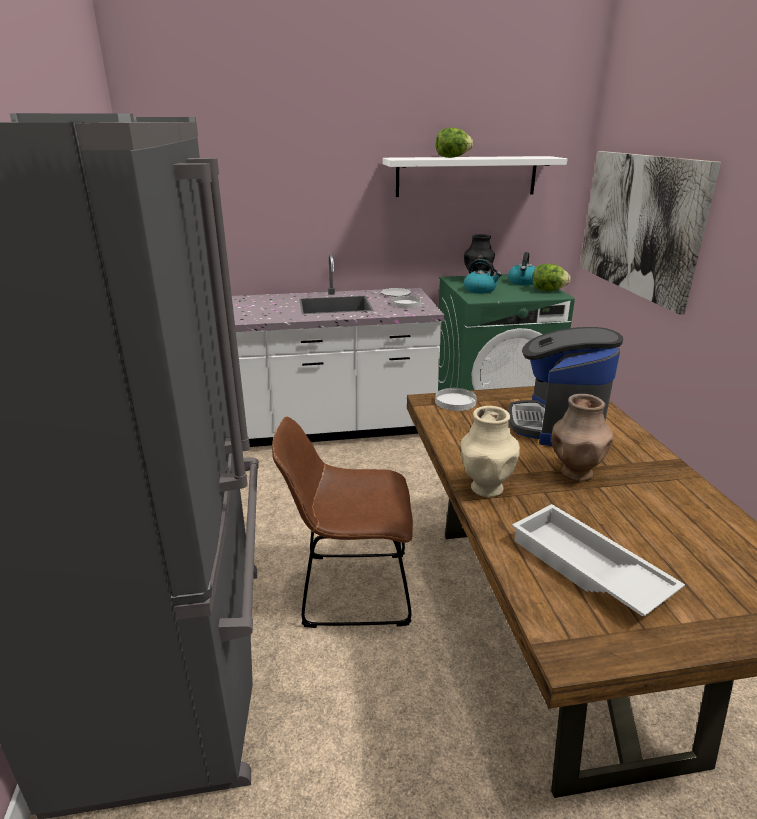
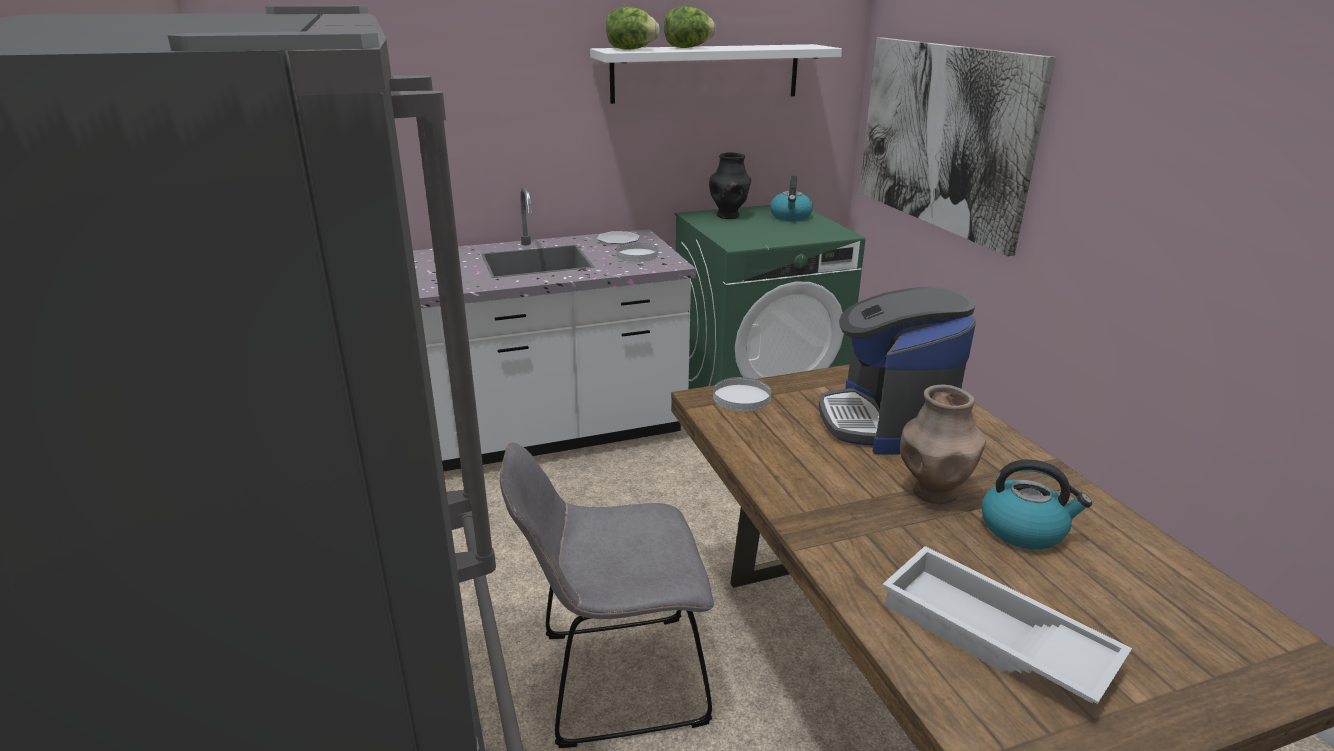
camera: 10 degrees left, 0 degrees up
brown chair [272,417,413,628] -> grey chair [500,442,714,748]
beige vase [460,406,520,497] -> none
kettle [464,259,502,293] -> kettle moved to [981,459,1092,549]
lettuce [533,264,571,291] -> lettuce moved to [606,7,660,50]

